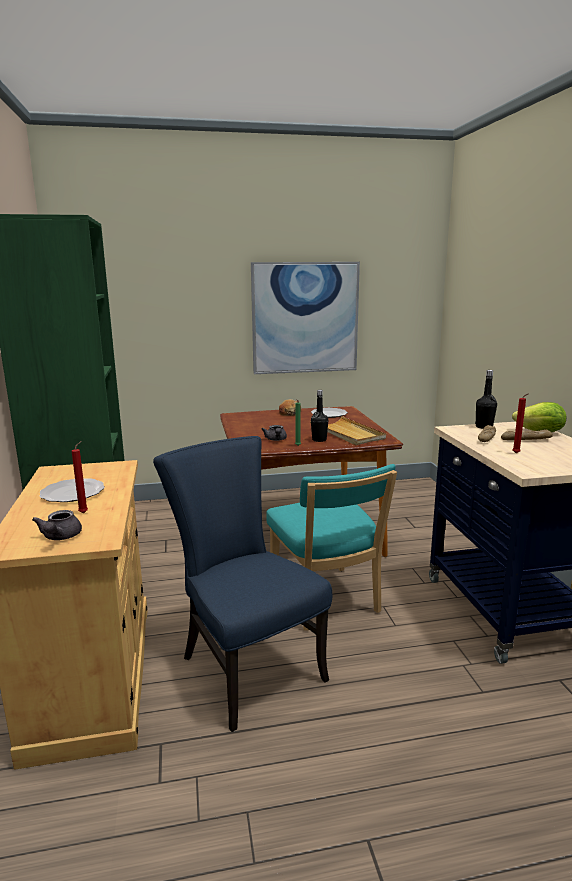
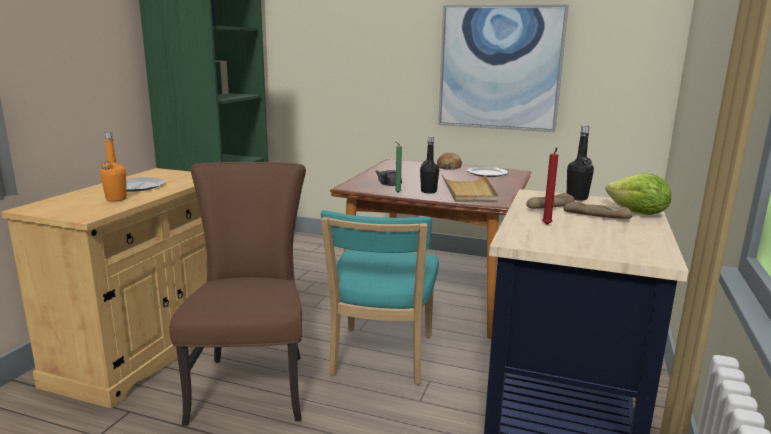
camera: 30 degrees right, 0 degrees up
grey teapot [32,510,82,540] -> none
red candle [72,441,88,514] -> orange bottle [100,131,127,201]
blue chair [153,436,332,732] -> brown chair [169,162,306,426]

